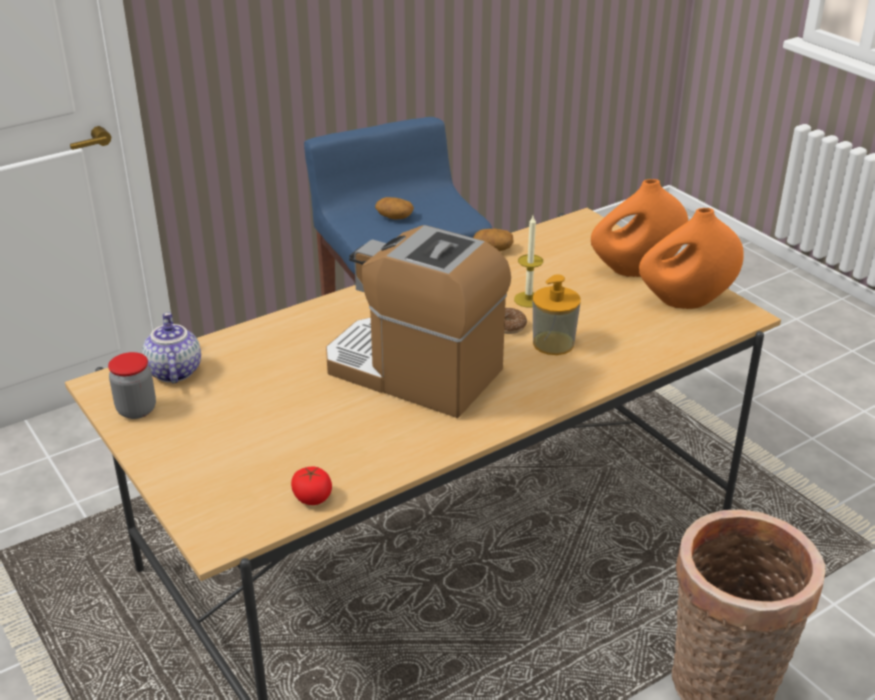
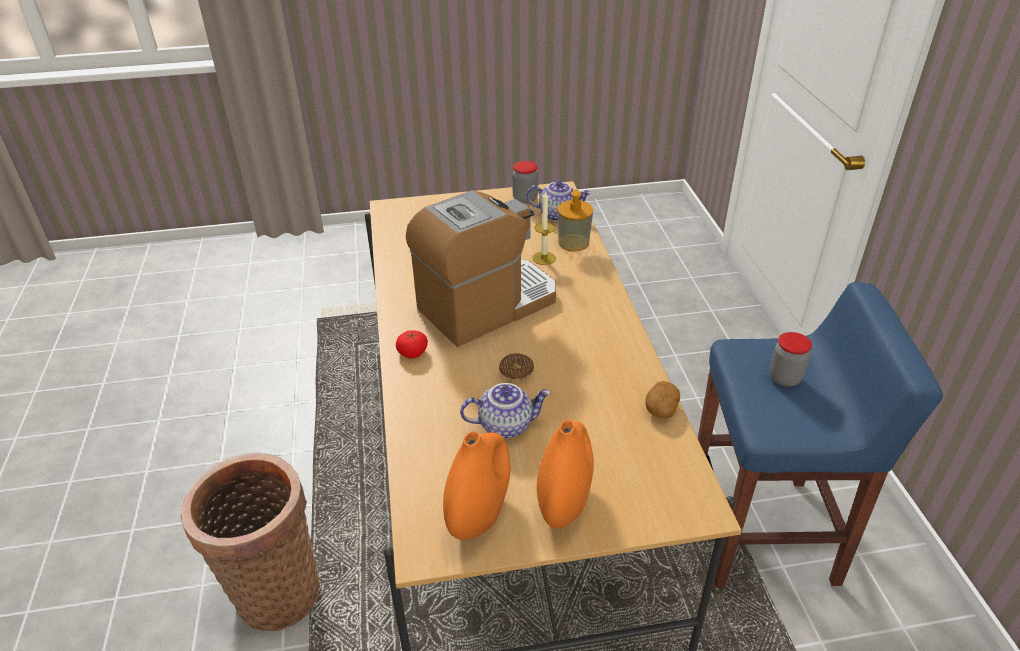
camera: 115 degrees right, 5 degrees up
tomato [291,466,332,505] -> tomato moved to [396,330,428,358]
potato [375,197,414,219] -> jar [769,332,812,387]
candle [514,216,543,308] -> candle moved to [533,191,556,265]
soap dispenser [533,274,581,355] -> soap dispenser moved to [557,190,593,252]
none -> teapot [460,383,551,438]

